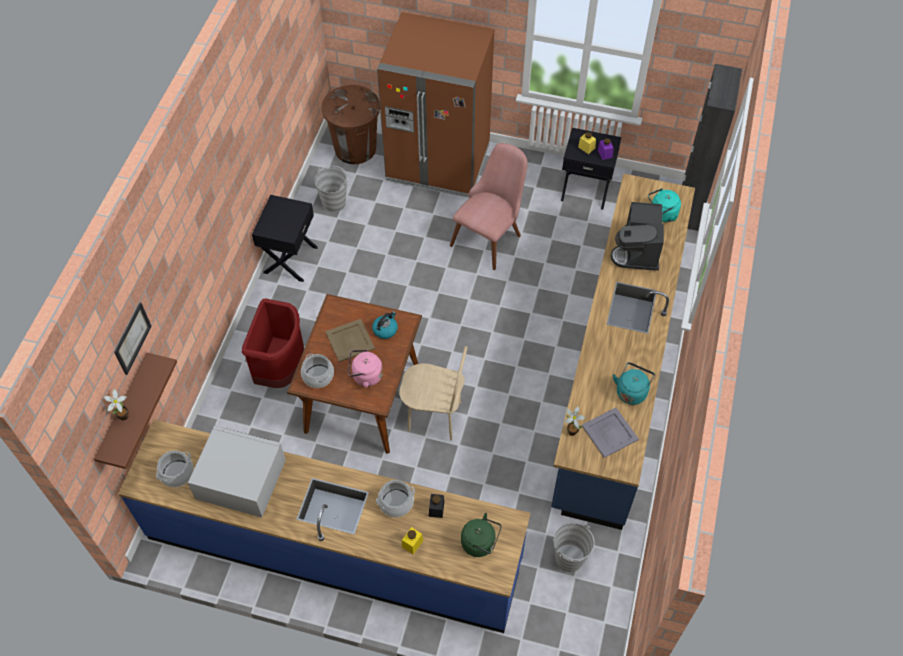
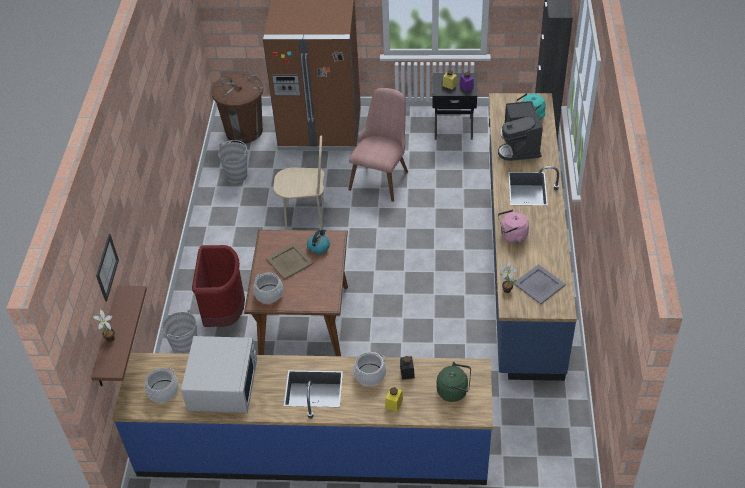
camera: 10 degrees left, 10 degrees down
white microwave [188,425,286,517] -> white microwave turned 90 degrees clockwise [181,336,257,413]
black nightstand [252,195,318,282] -> none
pink kettle [348,350,383,388] -> pink kettle moved to [498,210,529,243]
beige chair [399,346,468,441] -> beige chair moved to [274,135,325,230]
grey bucket [554,523,595,572] -> grey bucket moved to [162,310,197,354]
turquoise kettle [613,362,655,405] -> none

